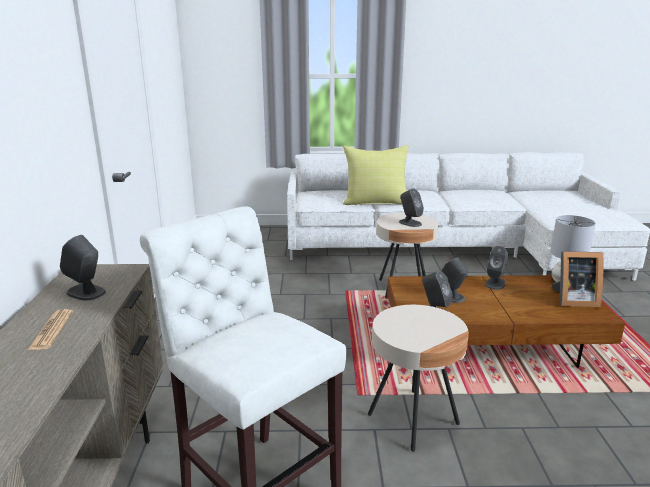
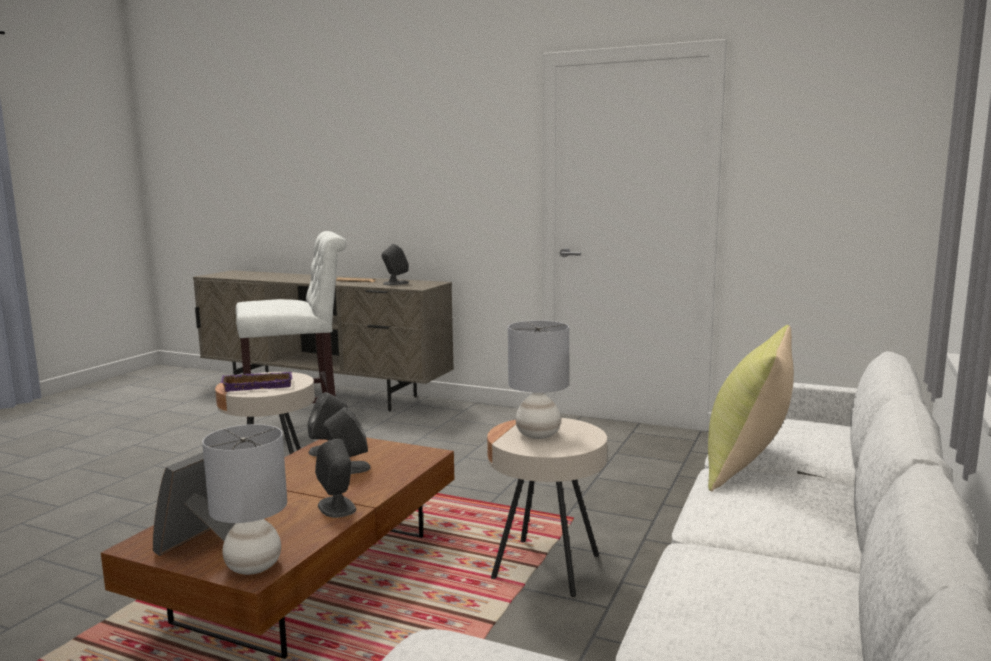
camera: 115 degrees right, 10 degrees down
grey speaker [399,188,424,227] -> grey table lamp [508,320,569,439]
none -> purple tray [221,372,292,392]

